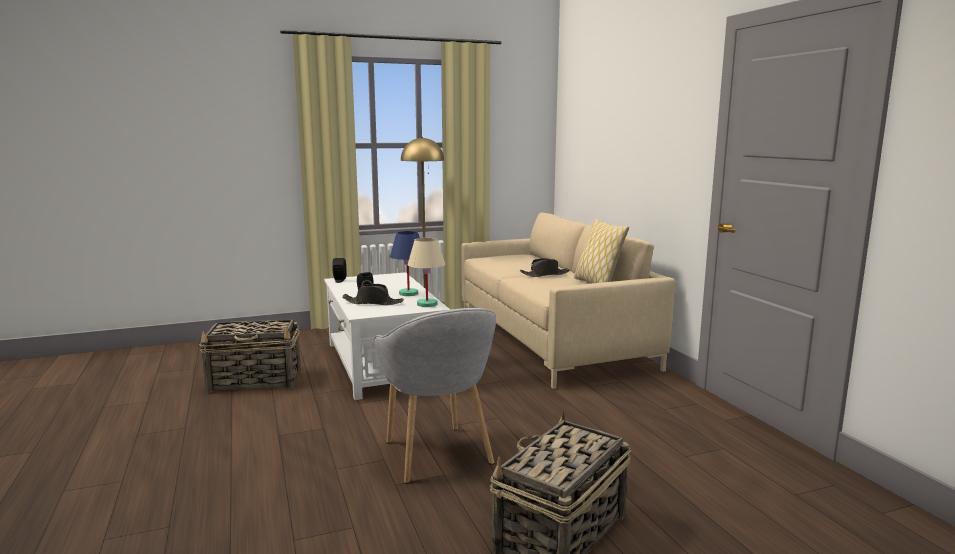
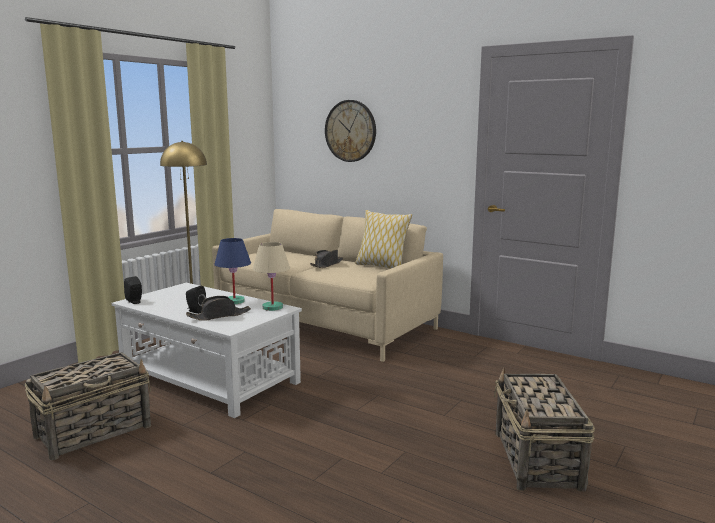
camera: 35 degrees left, 0 degrees up
grey armchair [374,308,496,484] -> none
none -> wall clock [325,100,376,162]

